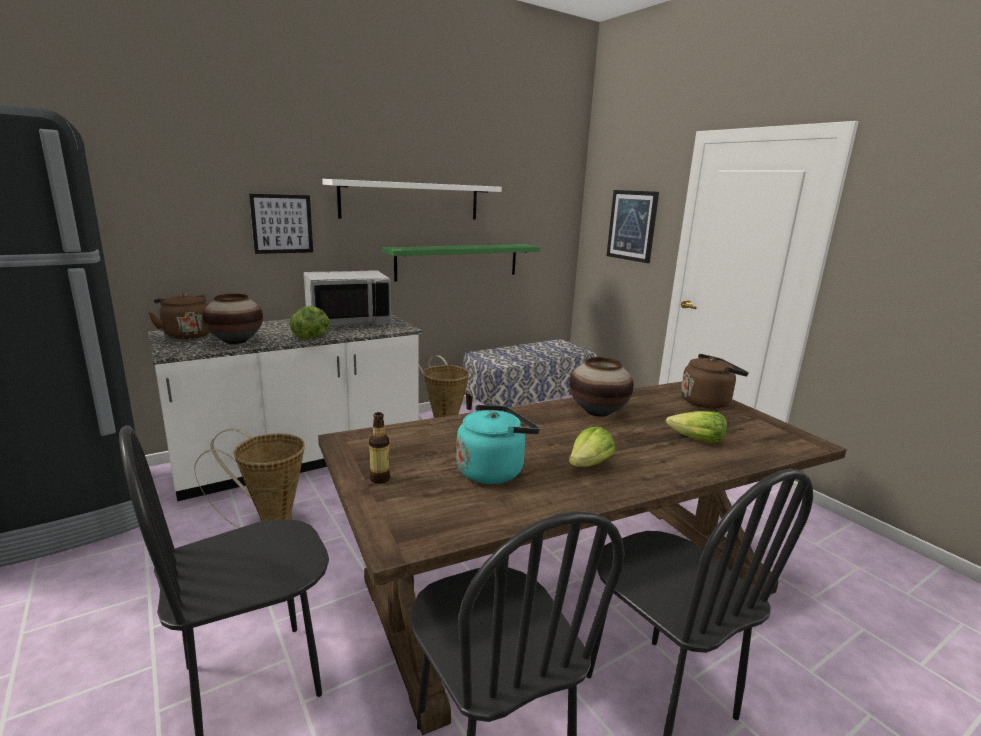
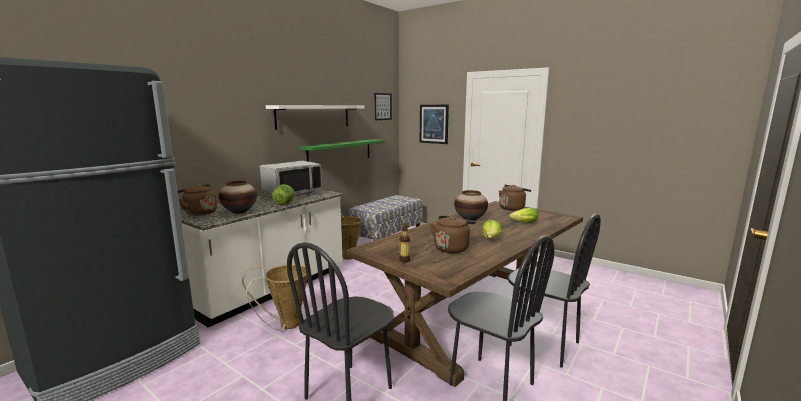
camera: 20 degrees left, 5 degrees down
picture [249,194,313,254] -> picture moved to [374,93,392,120]
turquoise kettle [456,405,540,484] -> brown kettle [430,216,476,253]

